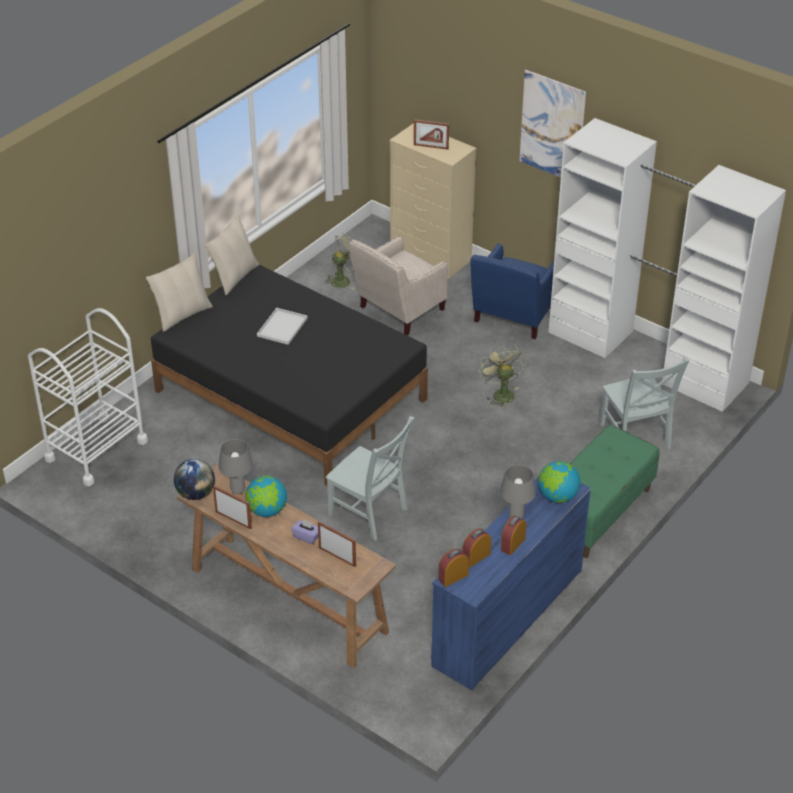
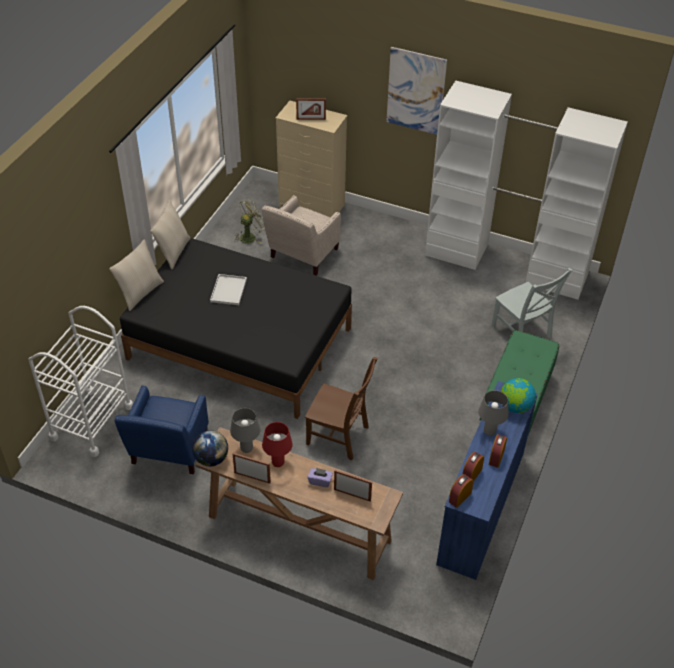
camera: 15 degrees left, 5 degrees up
globe [245,476,287,517] -> red table lamp [262,422,293,467]
grey chair [326,416,415,541] -> brown chair [305,357,378,460]
blue armchair [471,244,554,339] -> blue armchair moved to [115,385,209,474]
green fan [479,345,526,408] -> none

